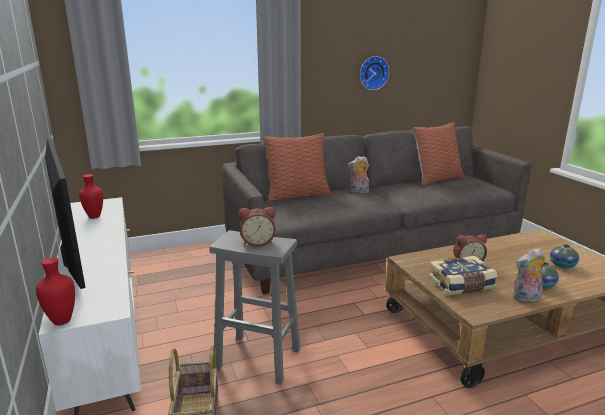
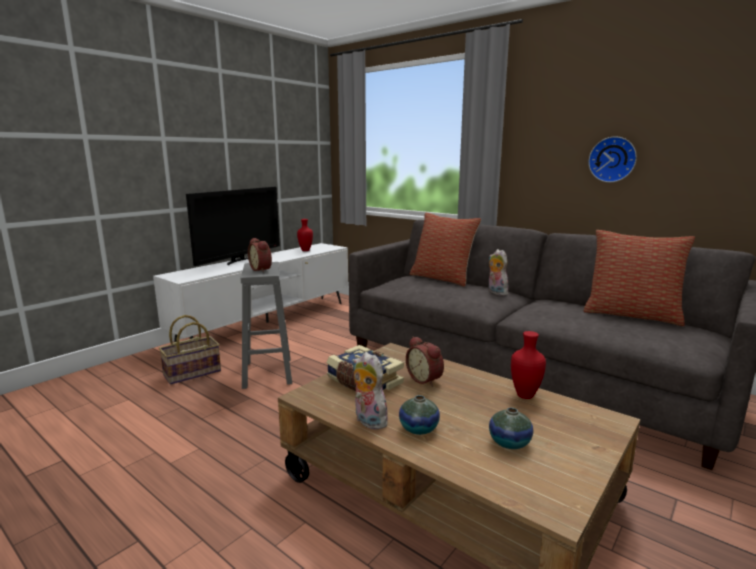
camera: 60 degrees right, 5 degrees down
red vase [36,257,75,325] -> red vase moved to [511,331,546,399]

